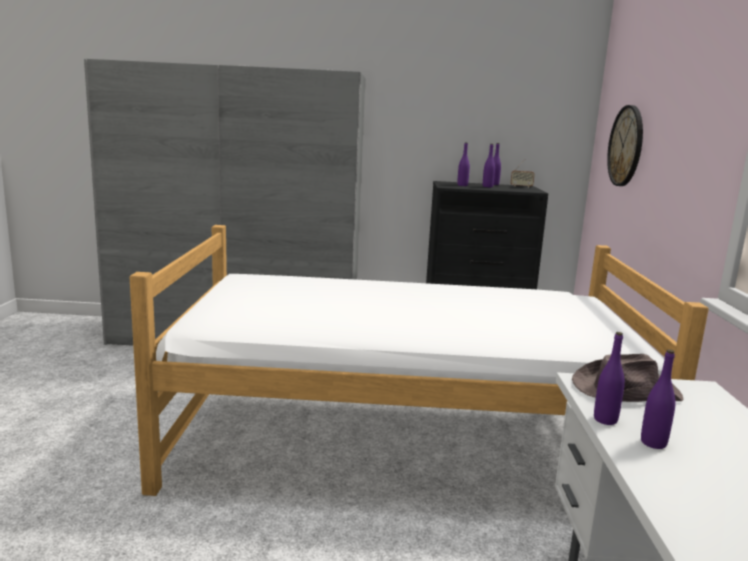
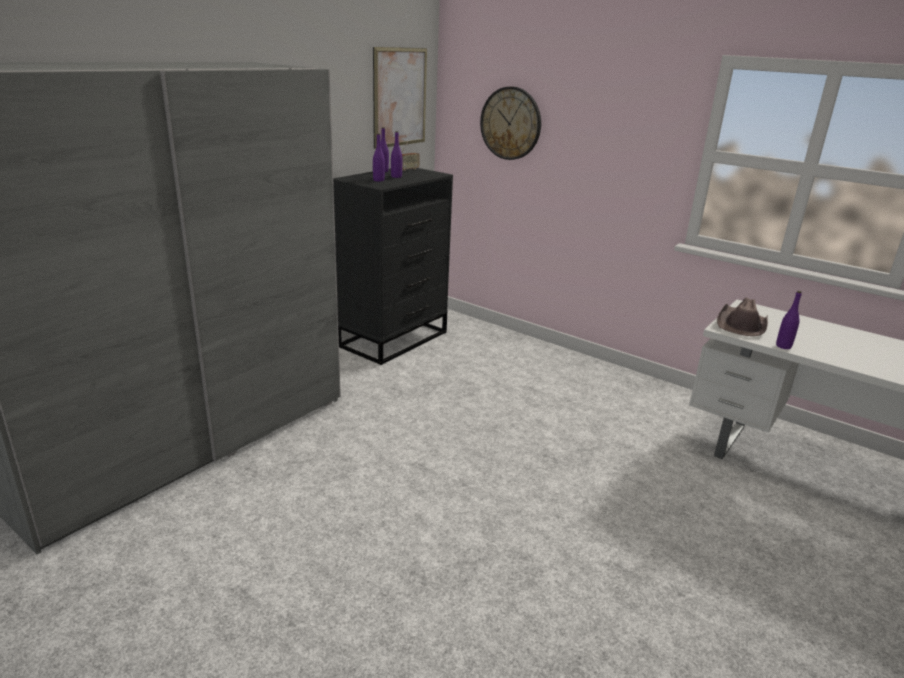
camera: 55 degrees left, 10 degrees up
bed [130,225,709,496] -> none
purple bottle [641,350,676,449] -> none
none -> picture [373,47,427,149]

